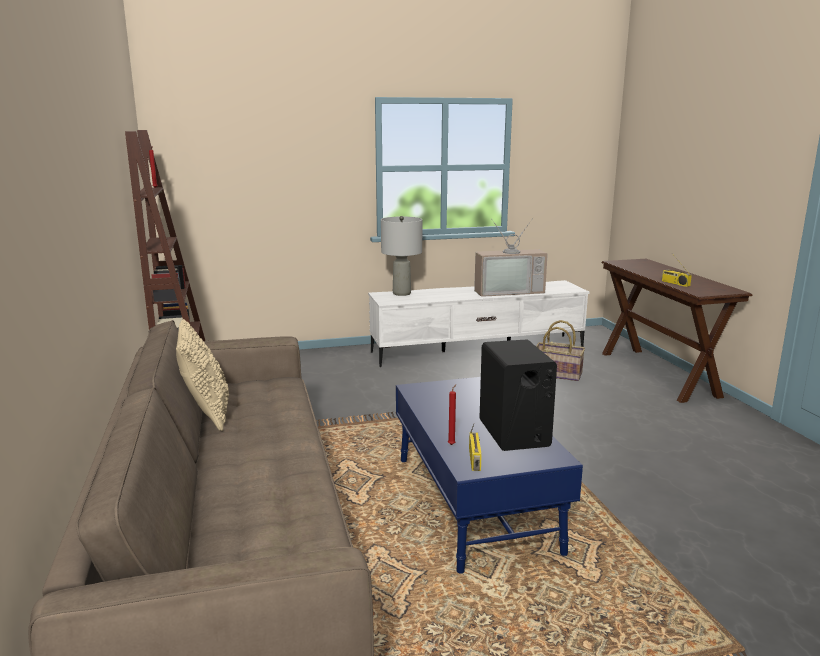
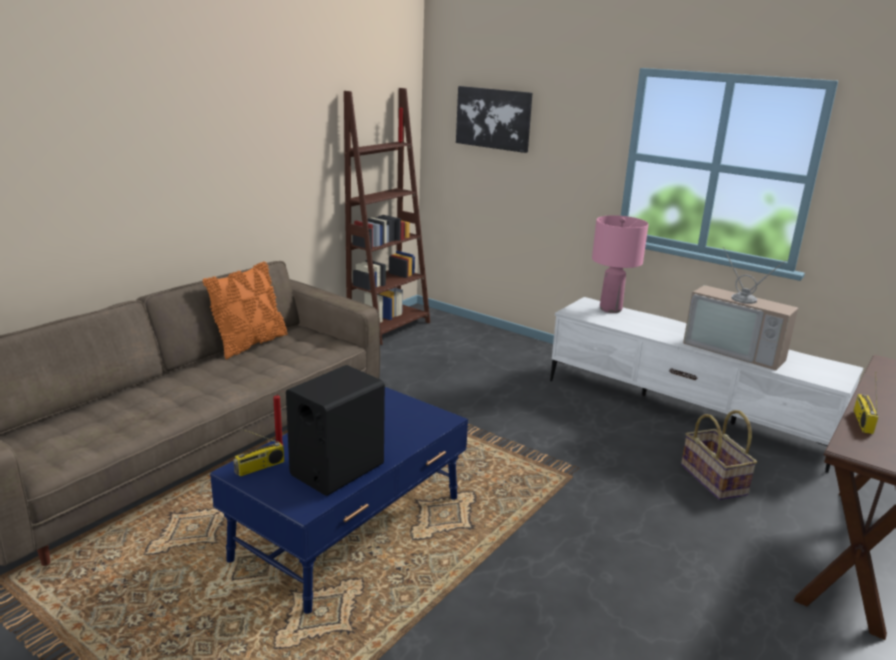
camera: 50 degrees right, 5 degrees up
beige pillow [176,319,229,431] -> orange pillow [203,261,288,360]
grey table lamp [381,216,422,296] -> pink table lamp [592,215,649,313]
none -> picture [456,86,532,153]

